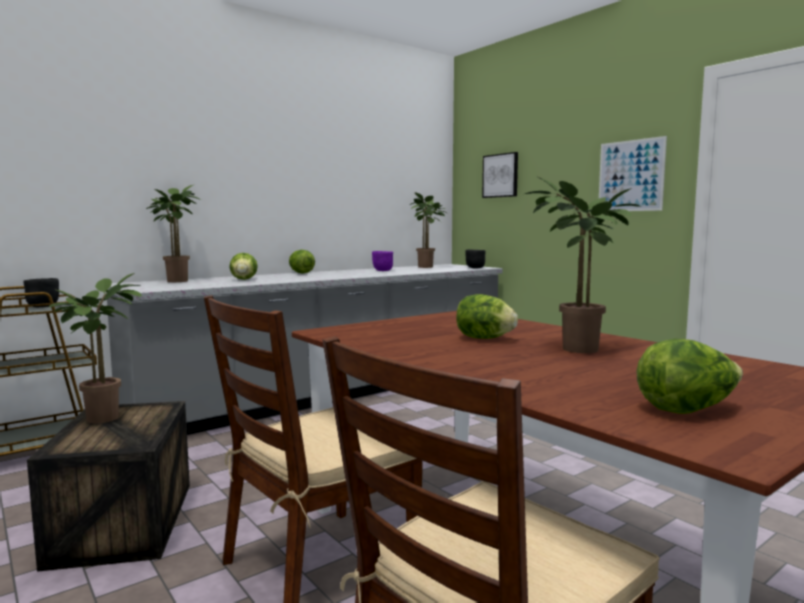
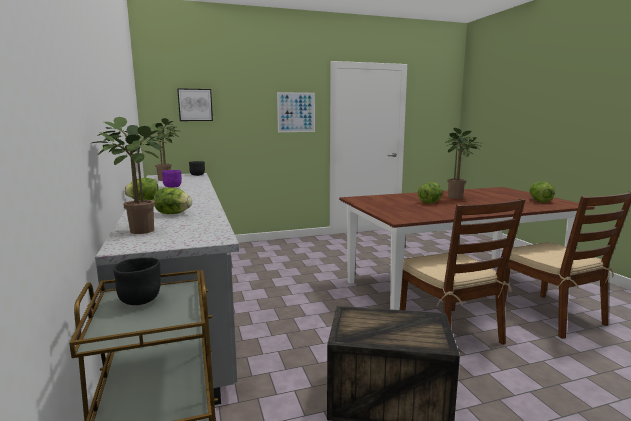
camera: 70 degrees left, 5 degrees up
potted plant [49,273,142,424] -> none

